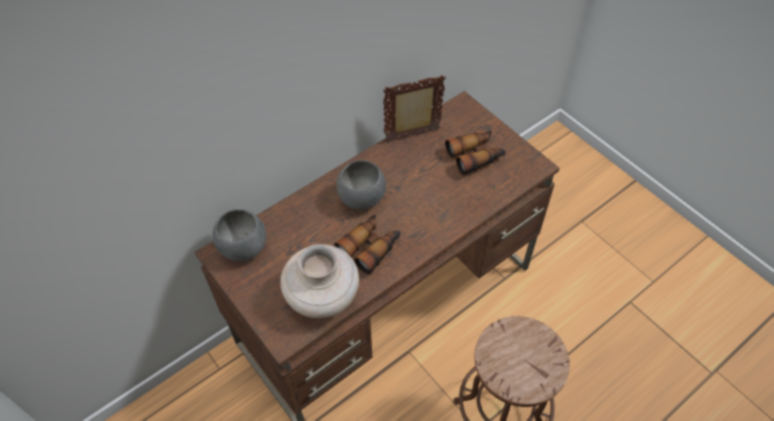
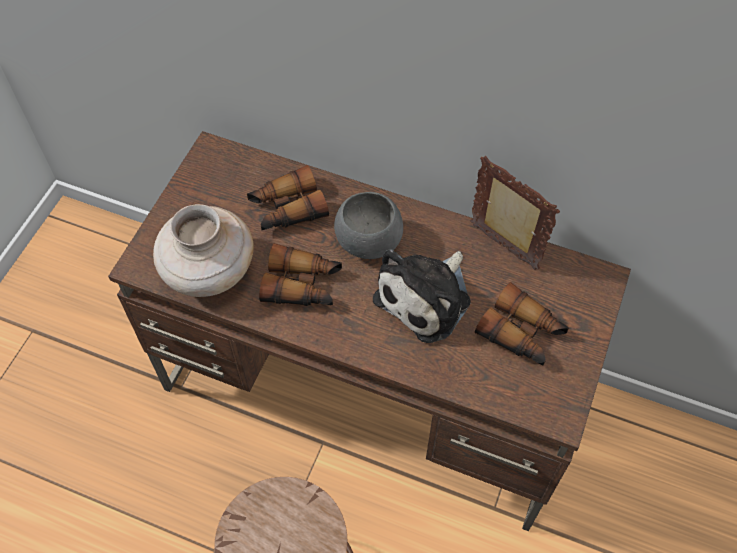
camera: 60 degrees right, 5 degrees up
grey bowl [213,209,266,261] -> none
none -> binoculars [247,165,329,230]
none -> plush toy [373,249,471,343]

